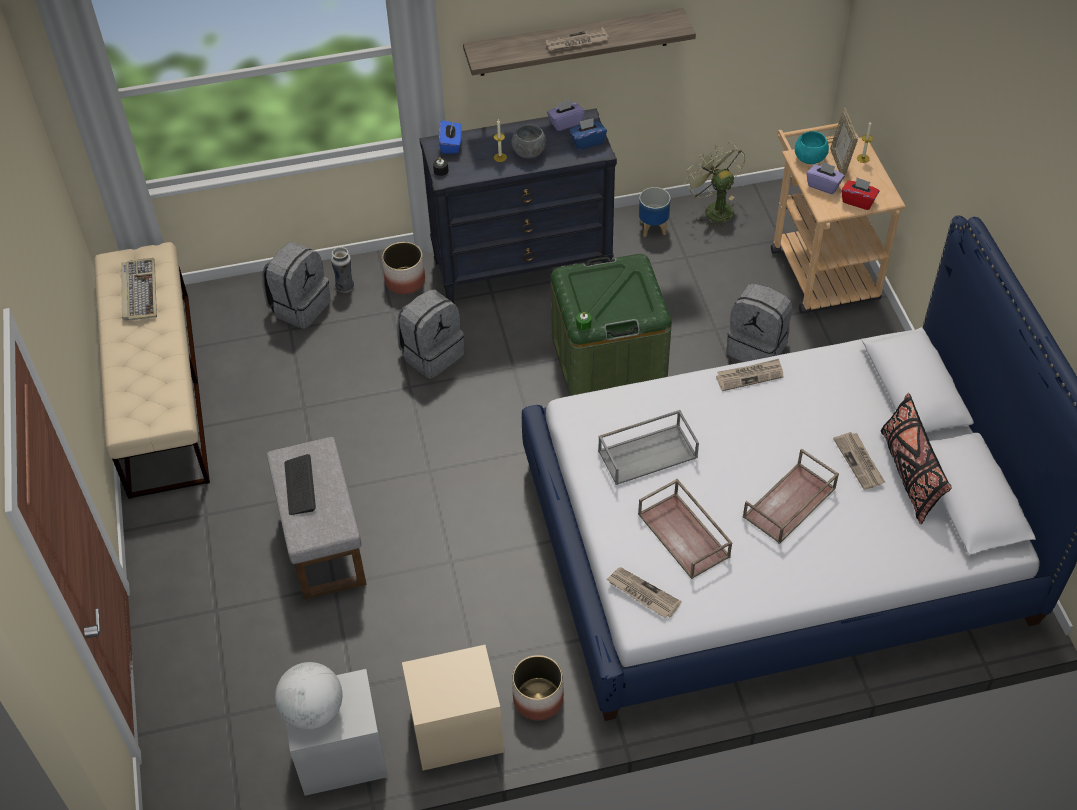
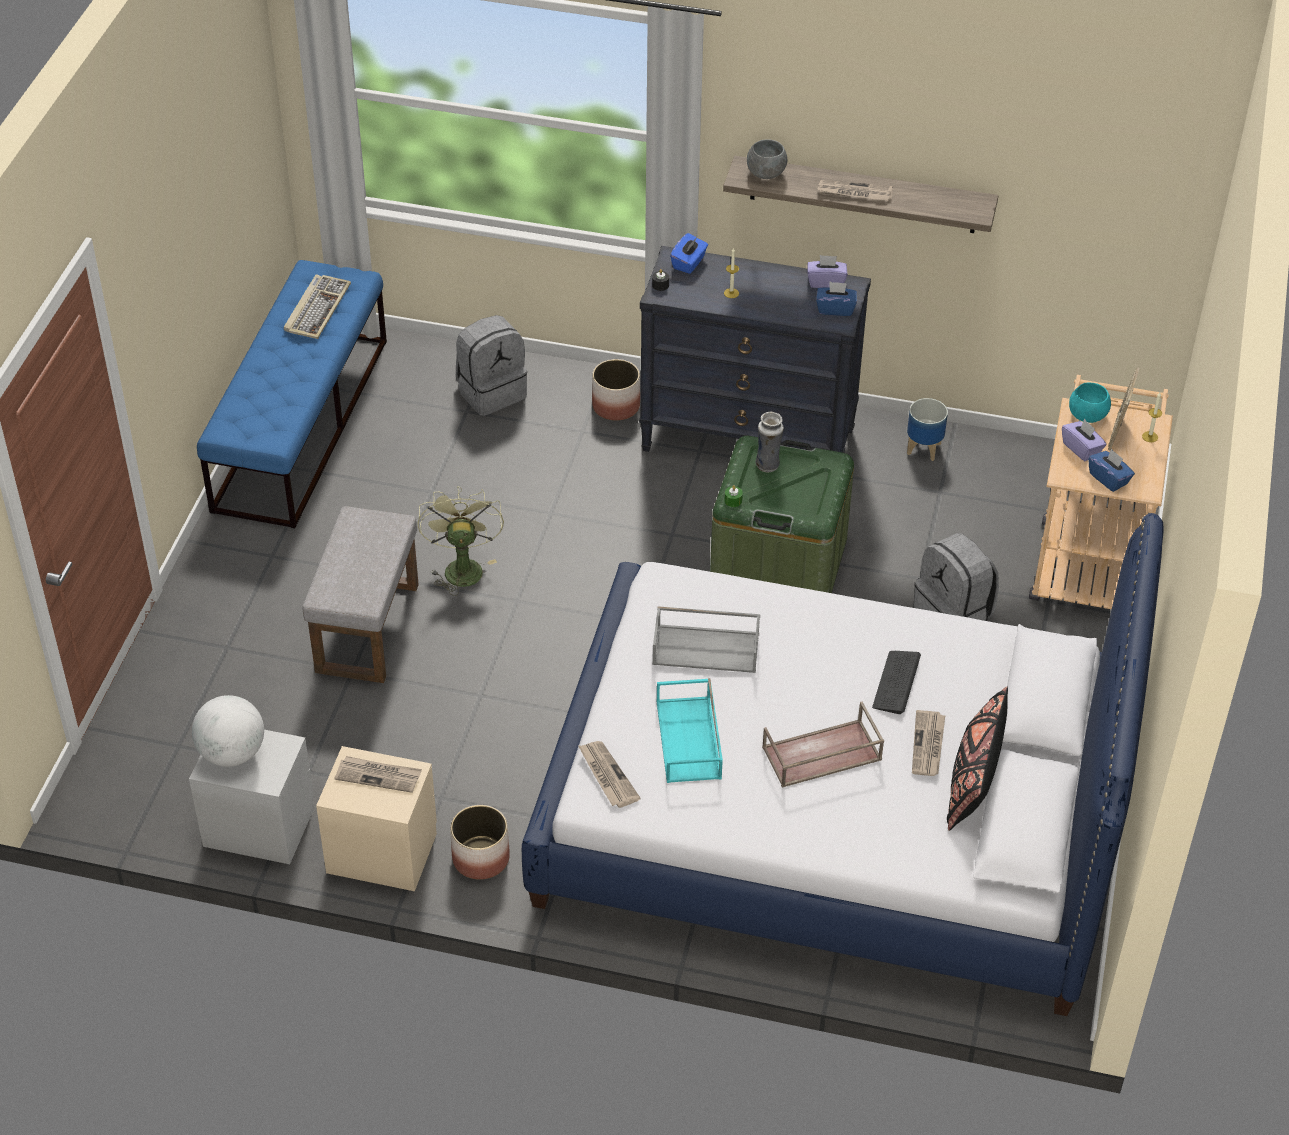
camera: 25 degrees right, 5 degrees down
beige bench [94,242,210,499] -> blue bench [197,260,387,528]
keyboard [284,454,316,515] -> keyboard moved to [872,651,921,714]
vase [331,247,354,293] -> vase moved to [755,412,784,472]
grey backpack [397,289,464,379] -> none
grey bowl [511,124,546,158] -> grey bowl moved to [747,139,787,179]
brown tray [638,479,732,579] -> turquoise tray [656,678,723,783]
green fan [685,142,746,229] -> green fan moved to [418,486,504,596]
newspaper [716,359,783,391] -> newspaper moved to [334,756,422,793]
red tissue box [841,177,879,210] -> blue tissue box [1088,448,1135,492]

